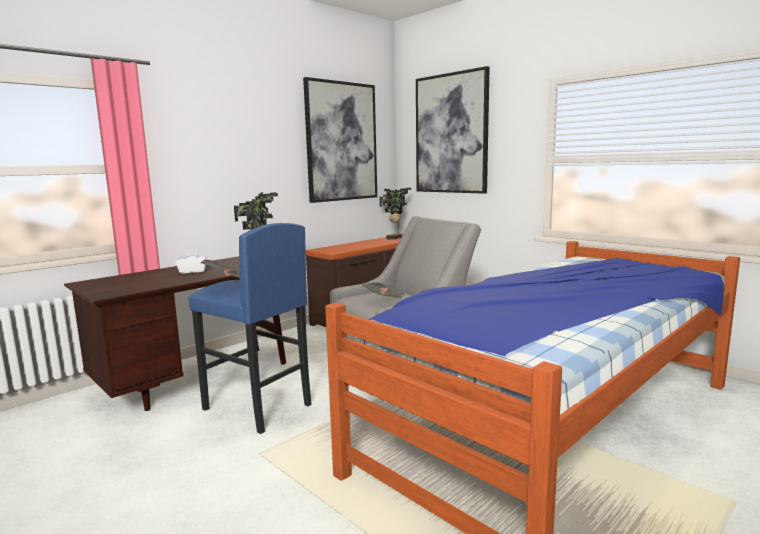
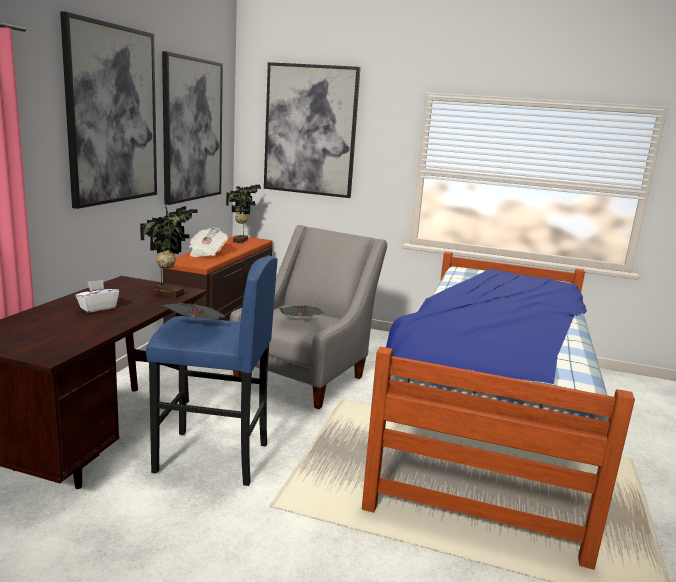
camera: 30 degrees left, 5 degrees up
none -> picture [60,11,157,209]
none -> newspaper [189,228,228,257]

